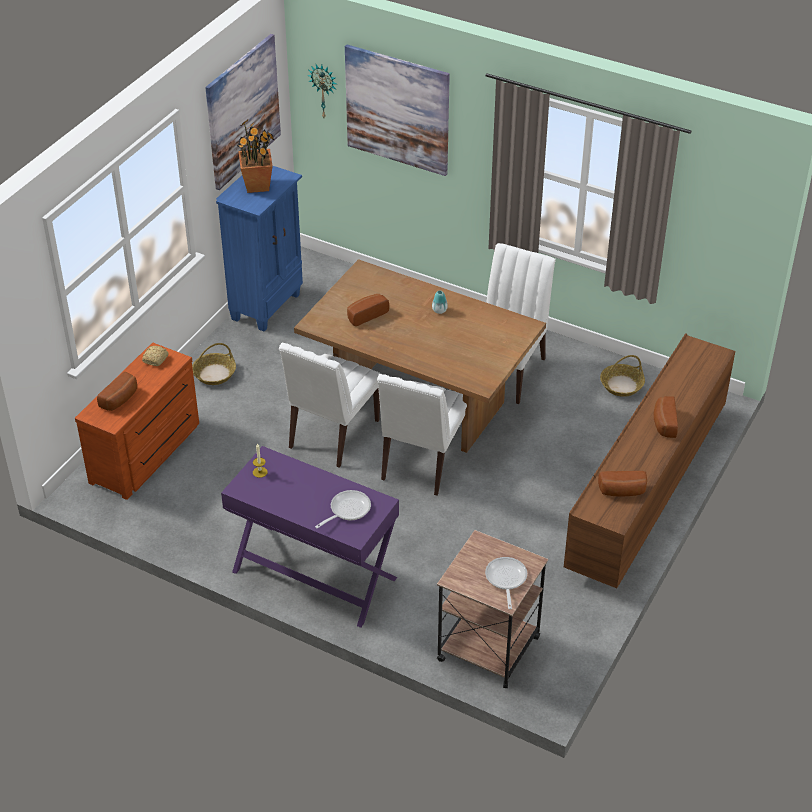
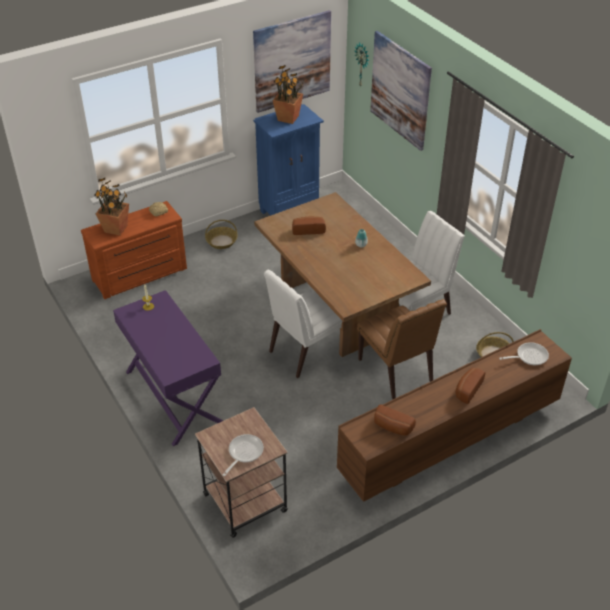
camera: 30 degrees right, 0 degrees up
bread [97,372,137,411] -> potted plant [94,178,129,236]
white chair [279,343,381,468] -> none
frying pan [315,490,371,528] -> frying pan moved to [499,342,549,365]
none -> brown chair [357,299,447,399]

